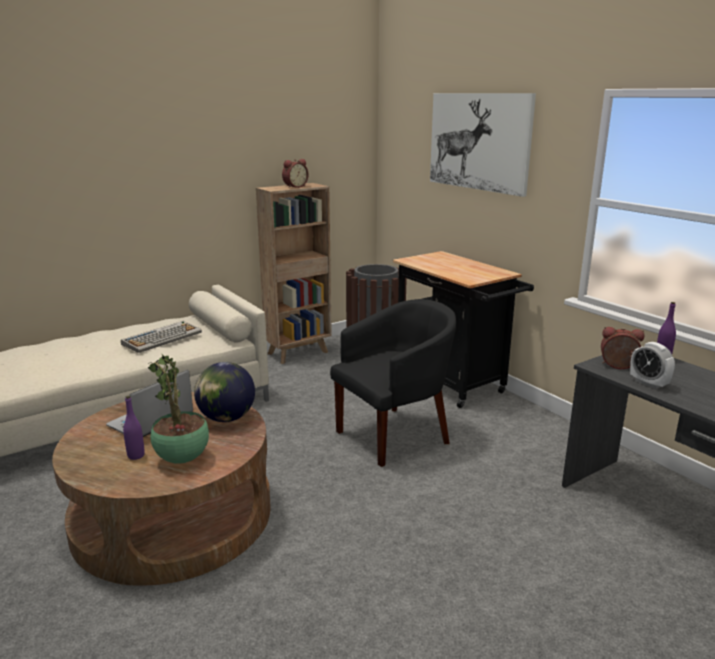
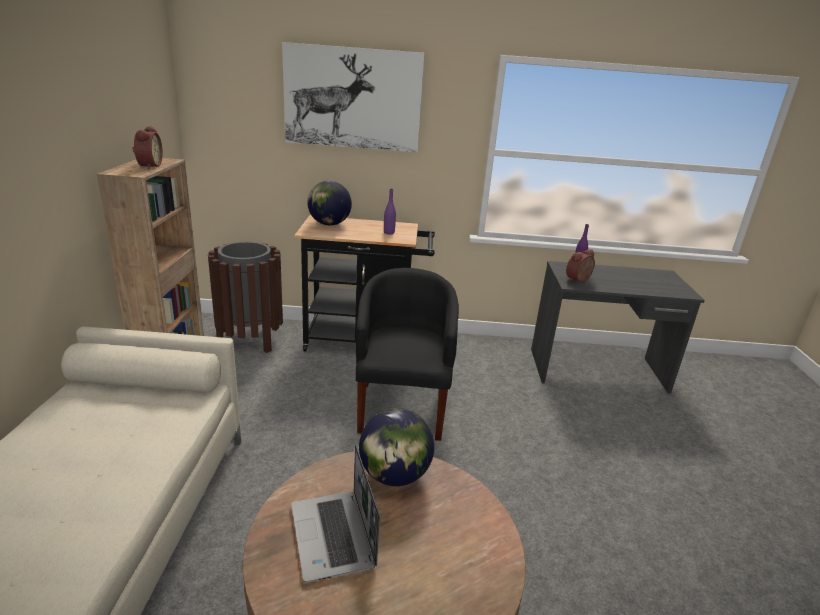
camera: 55 degrees left, 5 degrees up
keyboard [121,321,202,353] -> none
purple bottle [123,396,145,460] -> purple bottle moved to [384,189,396,234]
potted plant [148,354,209,464] -> none
alarm clock [630,342,675,389] -> none
none -> globe [307,181,352,225]

